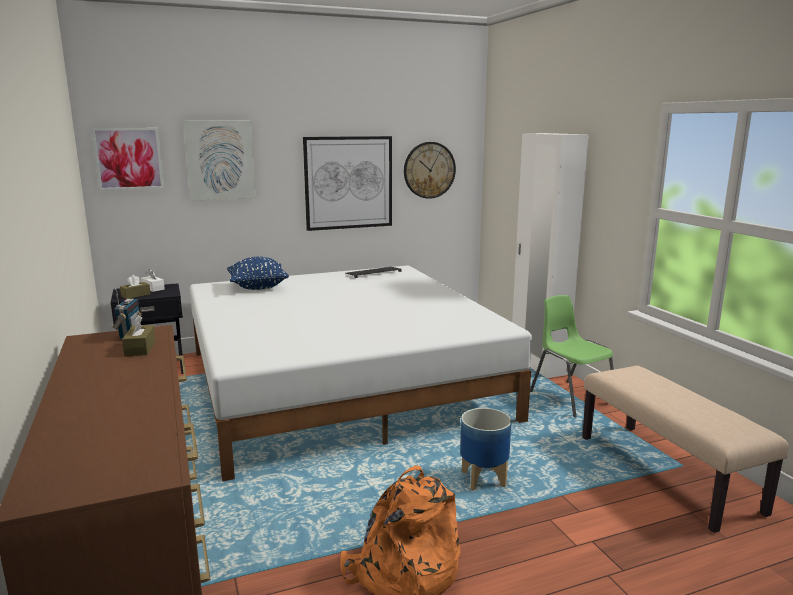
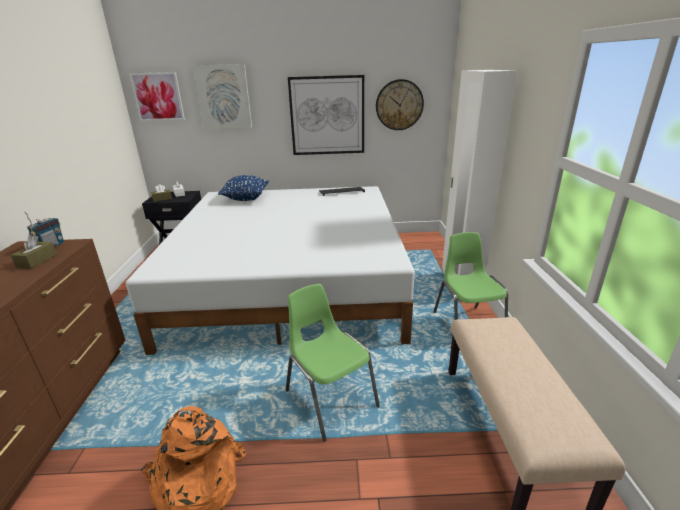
camera: 20 degrees right, 10 degrees up
planter [460,408,511,491] -> green chair [285,284,380,442]

